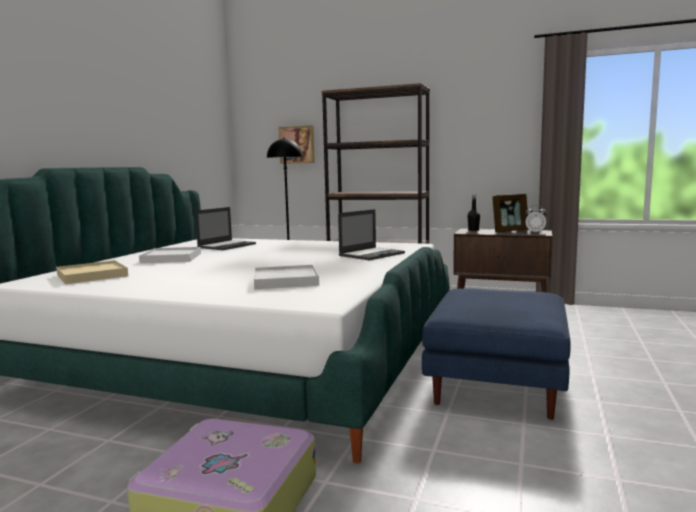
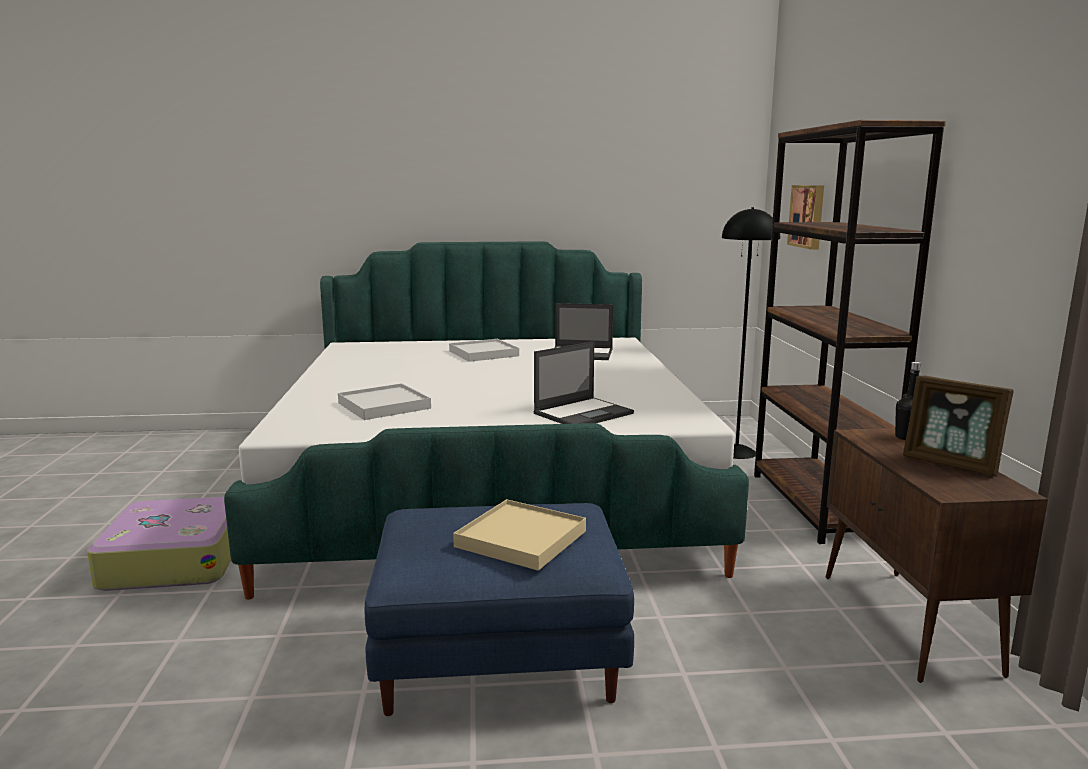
camera: 65 degrees right, 5 degrees up
beige tray [56,260,128,284] -> beige tray moved to [453,499,586,571]
laptop [338,209,405,260] -> laptop turned 60 degrees counterclockwise [534,341,634,424]
alarm clock [525,205,547,233] -> none

